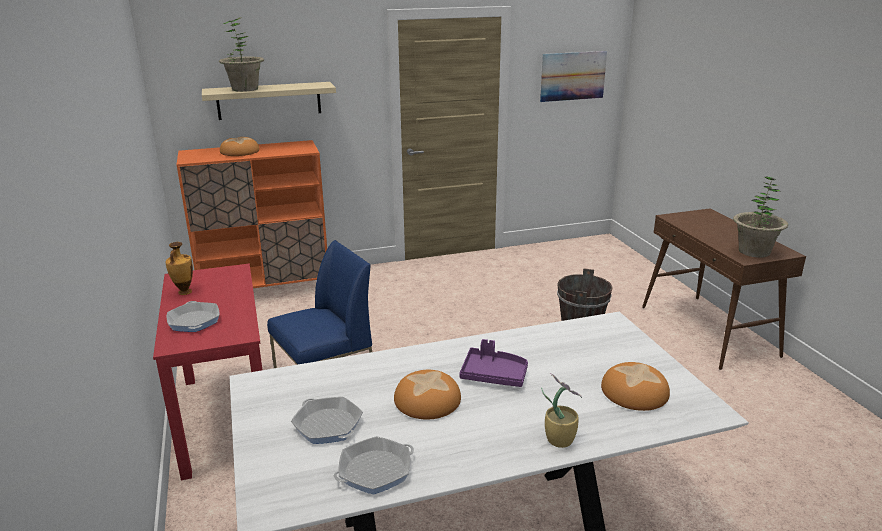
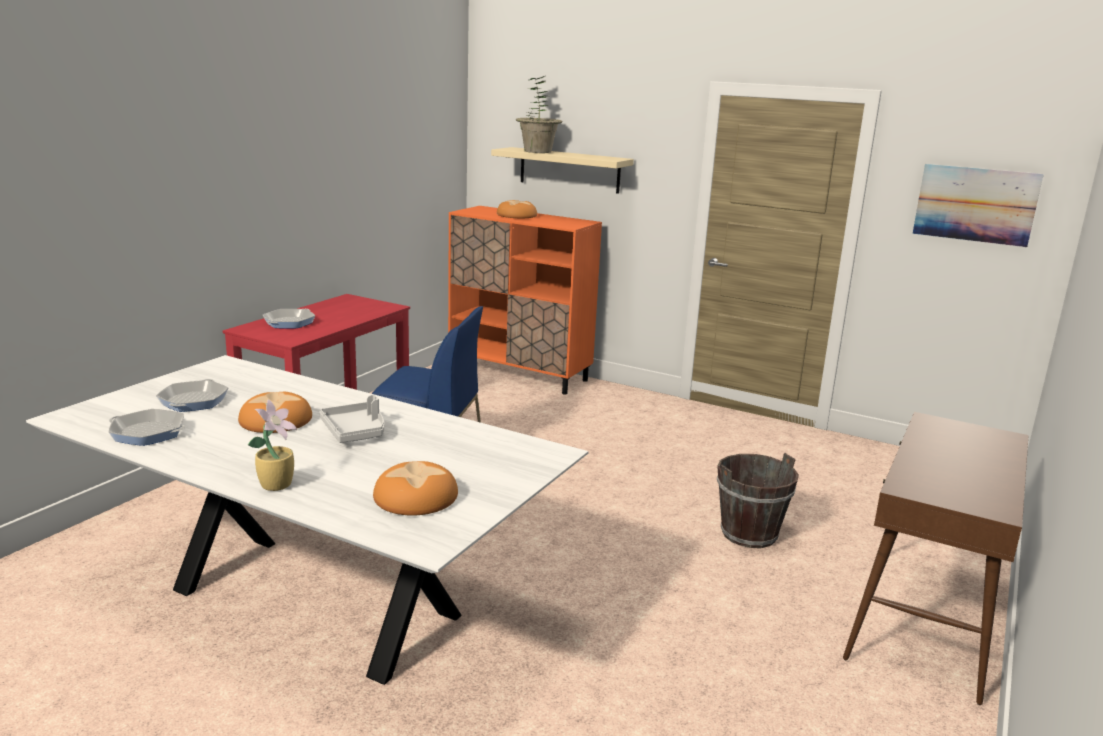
camera: 45 degrees right, 5 degrees down
vase [165,242,193,295] -> none
purple tray [459,339,528,387] -> grey tray [319,395,384,443]
potted plant [733,176,788,258] -> none

